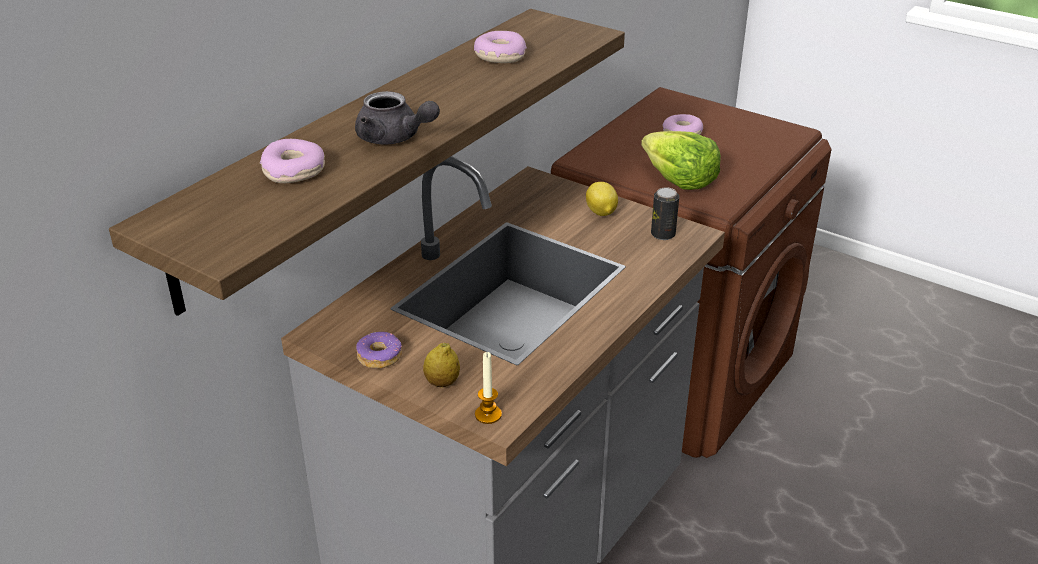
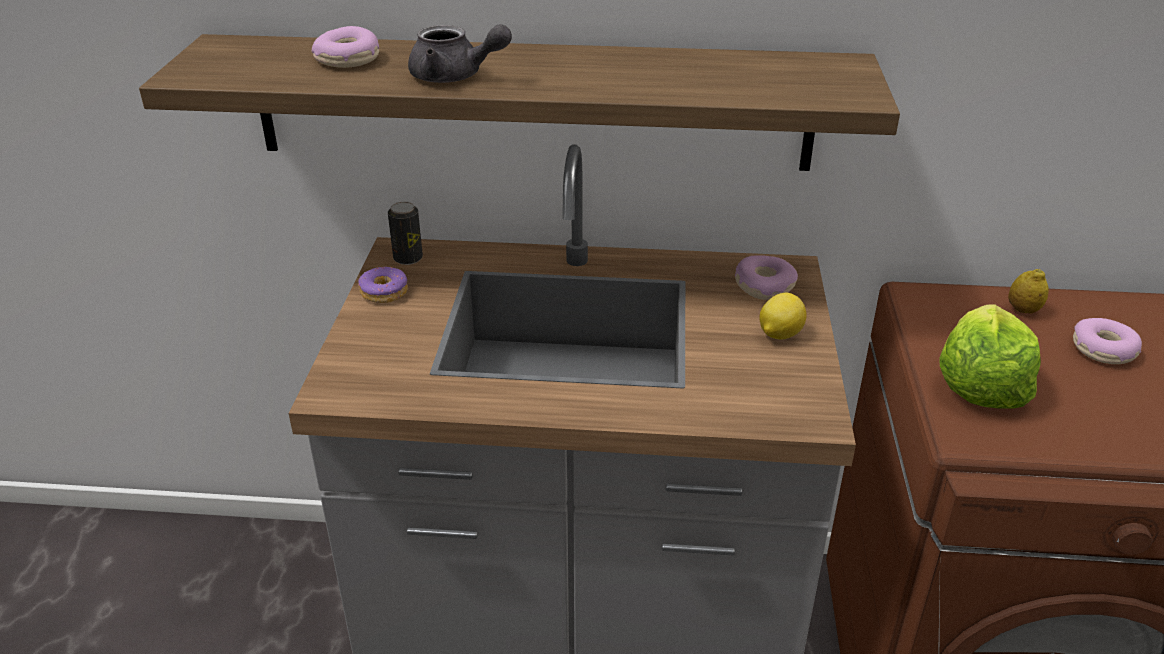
camera: 60 degrees right, 0 degrees up
grey teapot [355,91,440,144] -> grey teapot turned 75 degrees counterclockwise [408,24,512,83]
lemon [423,343,460,387] -> lemon moved to [1008,269,1049,313]
donut [474,31,527,63] -> donut moved to [735,255,798,300]
candle [475,352,502,424] -> none
can [651,187,679,240] -> can moved to [388,202,423,265]

